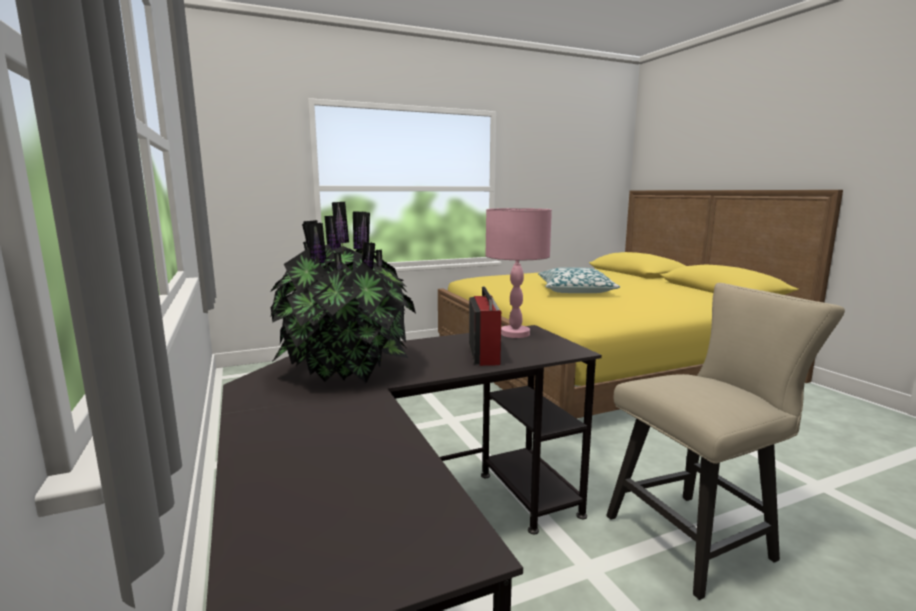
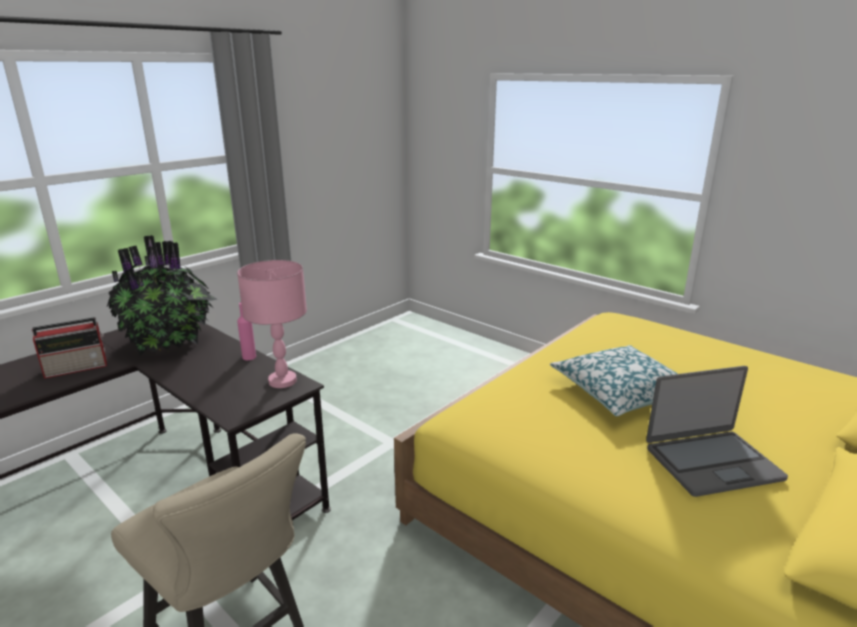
camera: 65 degrees right, 10 degrees up
radio [469,287,501,366] -> radio moved to [31,317,107,379]
none -> pink bottle [237,302,256,360]
none -> laptop [646,366,788,497]

